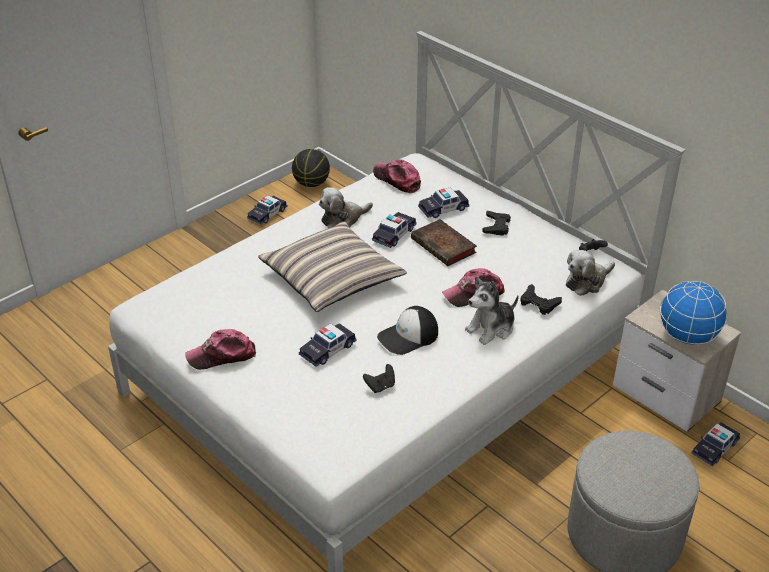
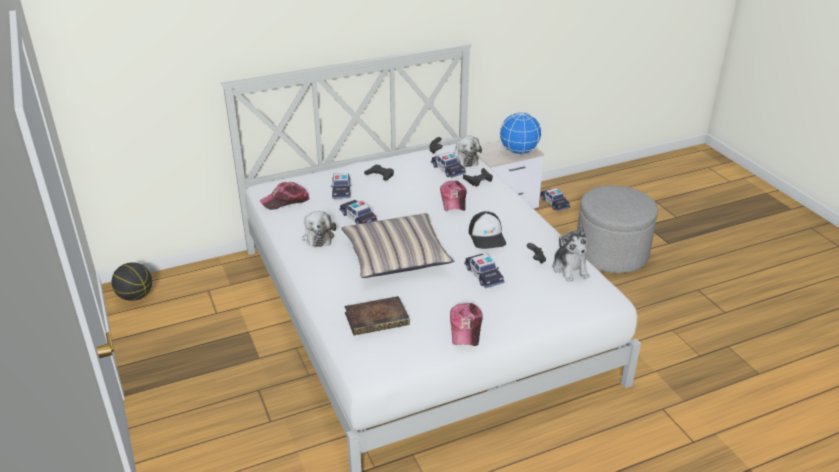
camera: 70 degrees left, 5 degrees down
toy car [247,195,287,225] -> toy car moved to [431,152,466,178]
book [411,219,477,266] -> book moved to [344,296,410,335]
plush toy [465,276,519,345] -> plush toy moved to [552,226,590,282]

